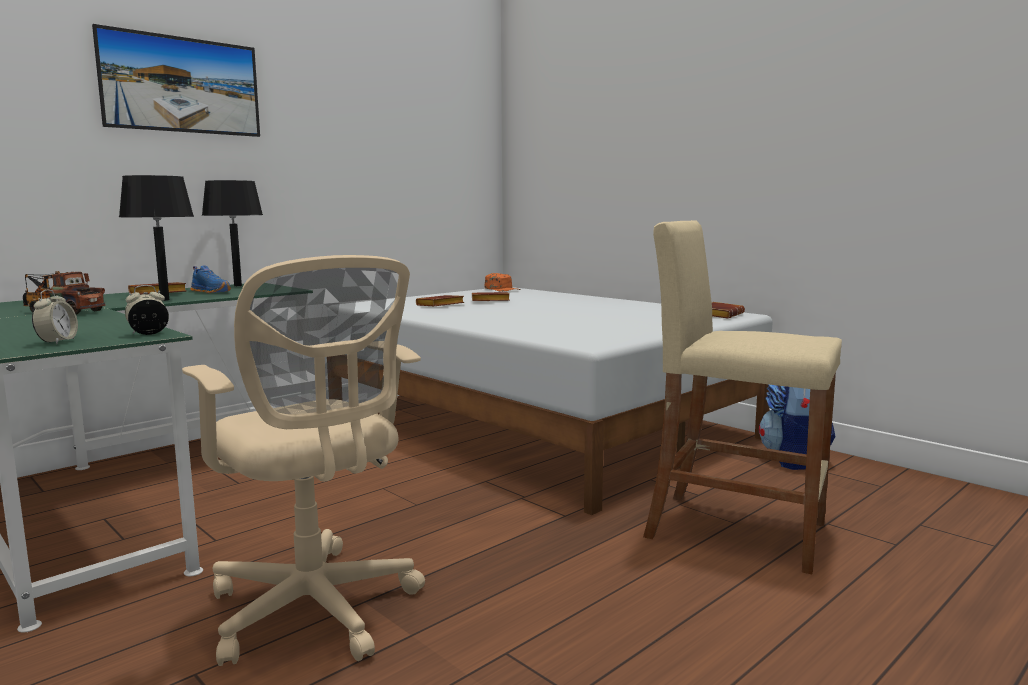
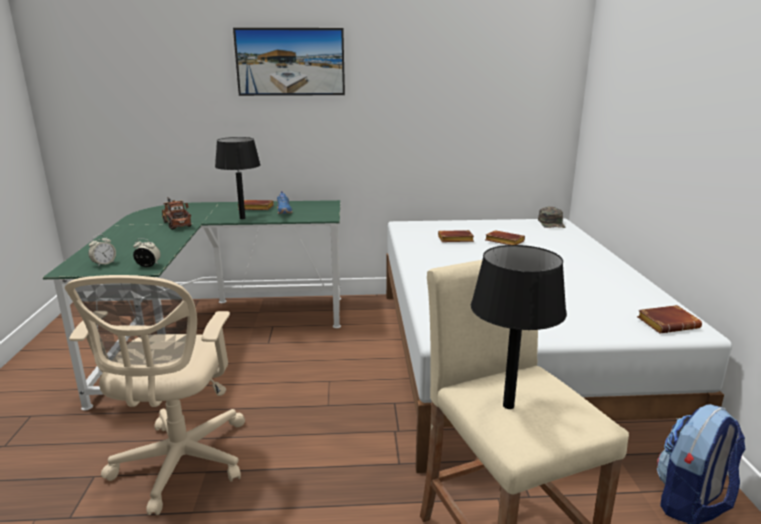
camera: 40 degrees right, 10 degrees up
black table lamp [202,180,263,286] -> black table lamp moved to [471,245,567,409]
orange cap [485,273,521,292] -> green cap [538,207,565,228]

